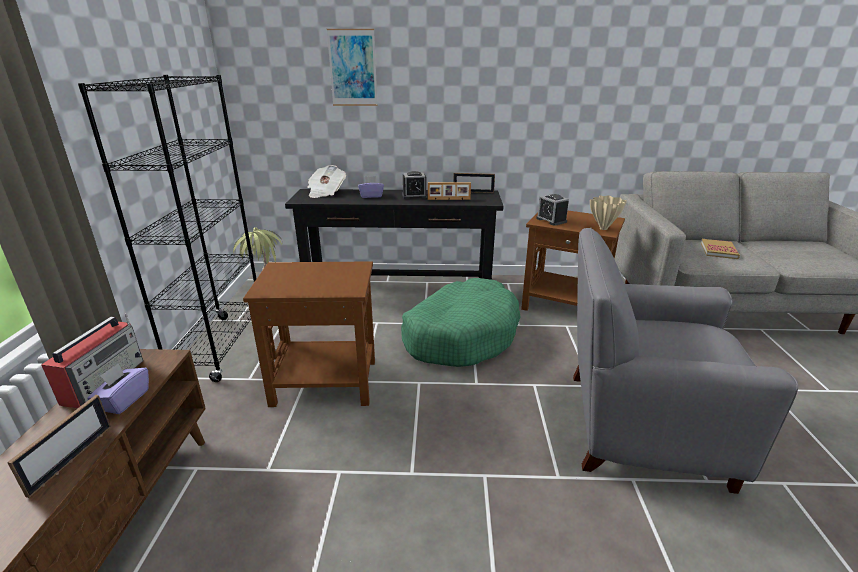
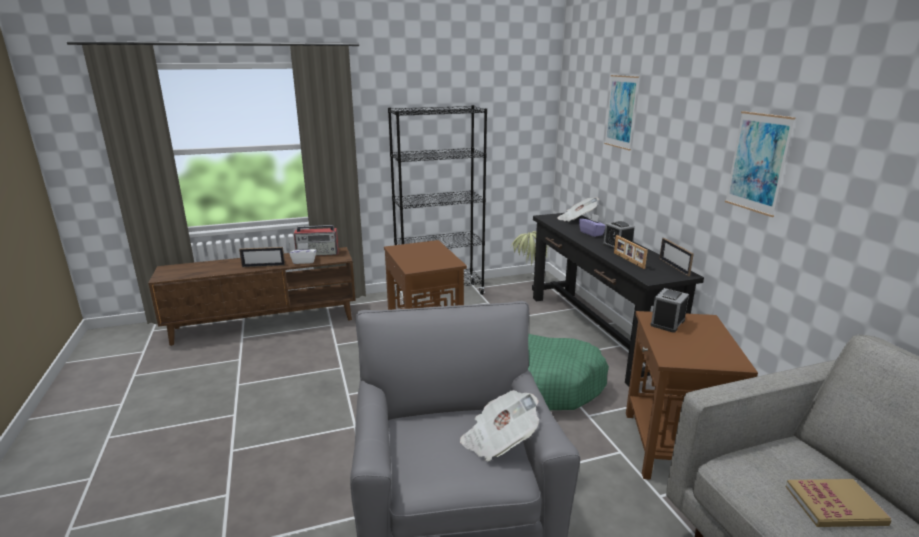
camera: 70 degrees right, 5 degrees down
purple tissue box [87,363,149,414] -> white tissue box [289,243,317,264]
beige vase [590,195,627,230] -> none
none -> newspaper [460,390,539,461]
none -> picture [725,111,796,217]

